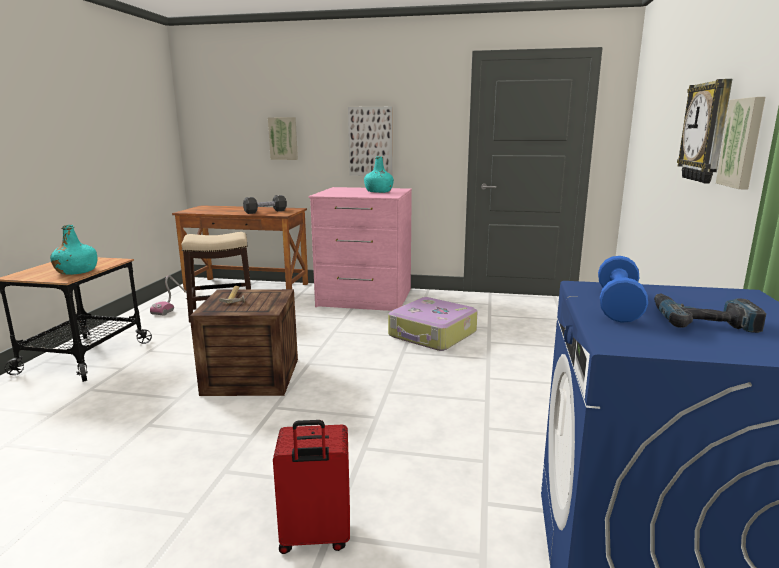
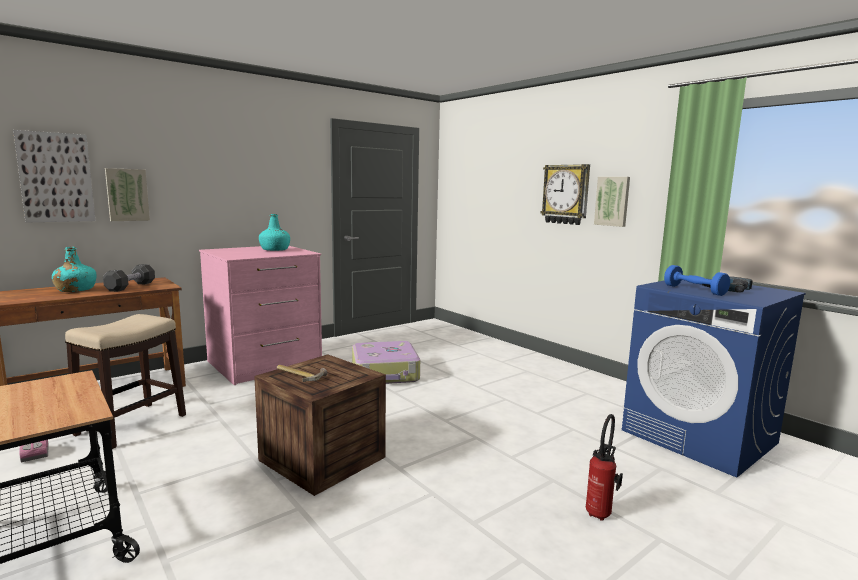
camera: 50 degrees left, 5 degrees down
turquoise bottle [50,225,97,275] -> turquoise bottle moved to [51,247,96,292]
red suitcase [273,420,350,554] -> fire extinguisher [586,414,623,521]
picture [348,107,393,176] -> picture moved to [13,130,95,223]

